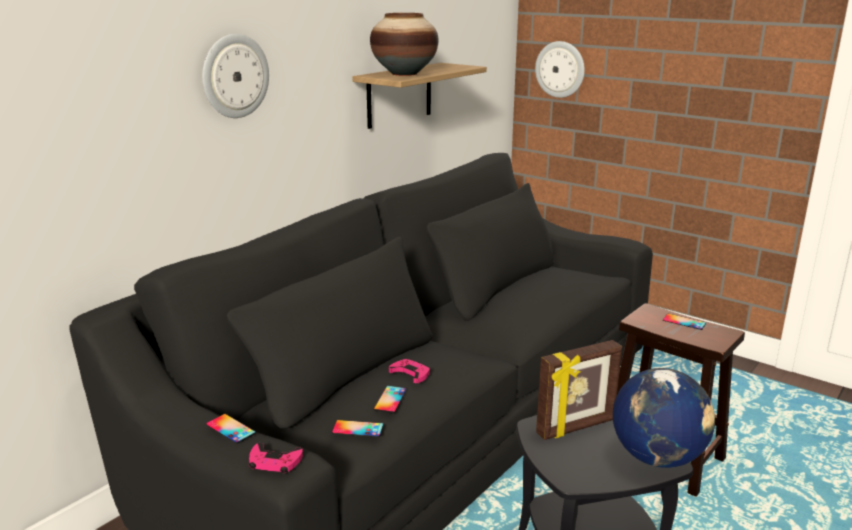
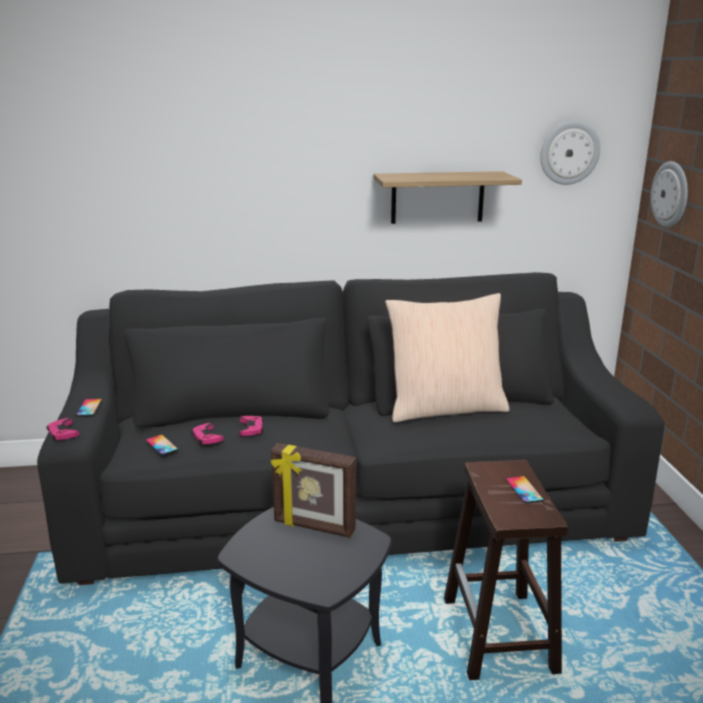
camera: 45 degrees right, 0 degrees up
wall clock [202,34,269,118] -> wall clock moved to [540,121,600,185]
vase [370,13,439,76] -> none
phone [374,386,406,413] -> pink game controller [191,423,224,444]
globe [613,368,715,468] -> none
none -> beige pillow [385,293,509,422]

